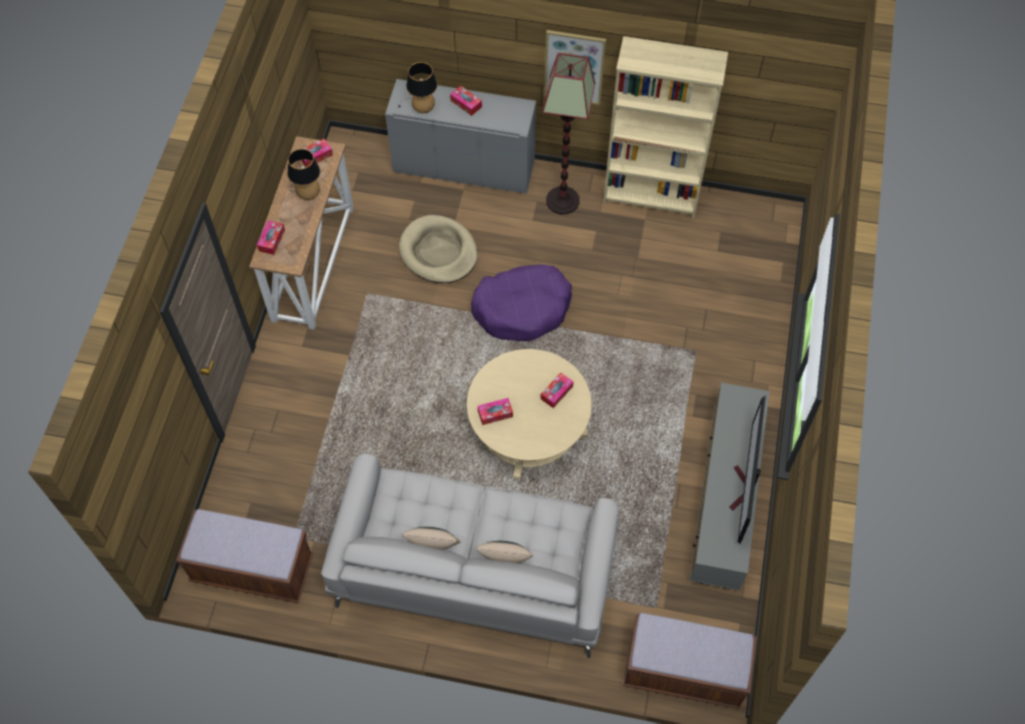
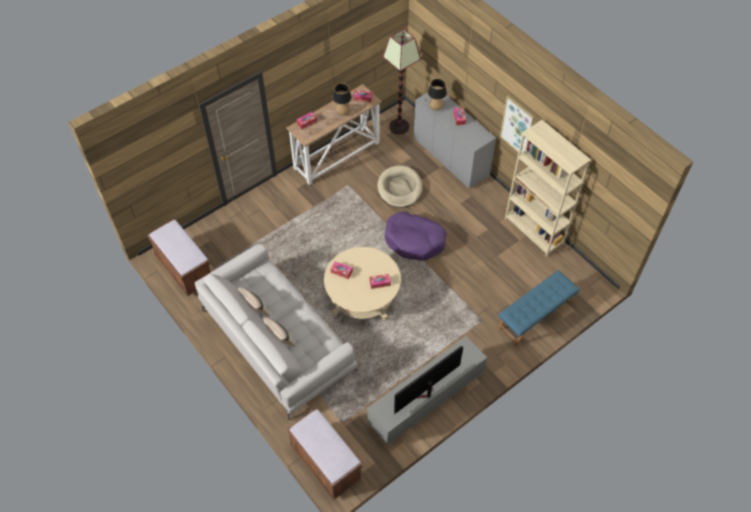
camera: 40 degrees right, 5 degrees down
floor lamp [542,53,595,214] -> floor lamp moved to [383,29,421,134]
none -> blue bench [498,270,580,347]

